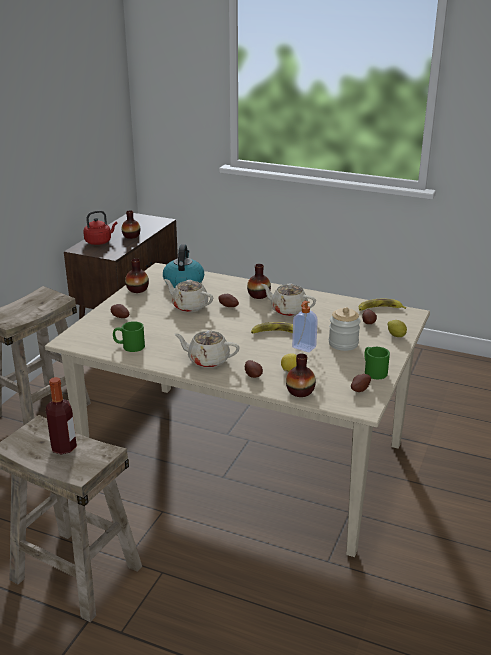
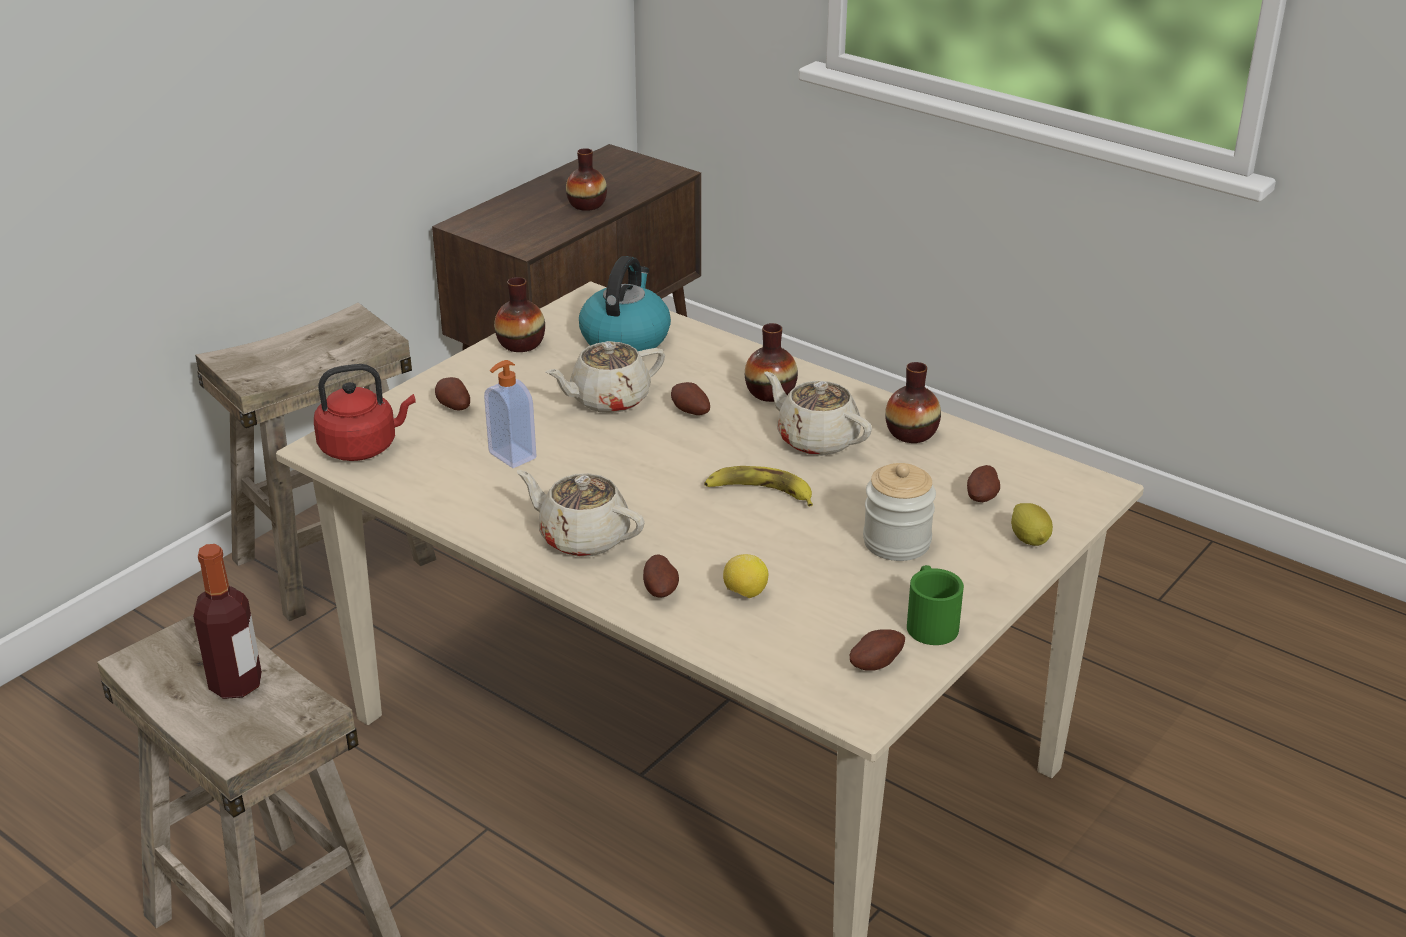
camera: 15 degrees right, 5 degrees up
red kettle [83,210,117,245] -> red kettle moved to [314,364,416,461]
green mug [113,321,145,352] -> none
beige teapot [164,279,213,312] -> beige teapot turned 75 degrees counterclockwise [545,341,665,413]
vase [286,354,316,397] -> vase moved to [885,362,941,443]
soap dispenser [292,301,318,353] -> soap dispenser moved to [484,360,536,468]
banana [359,299,406,311] -> none

